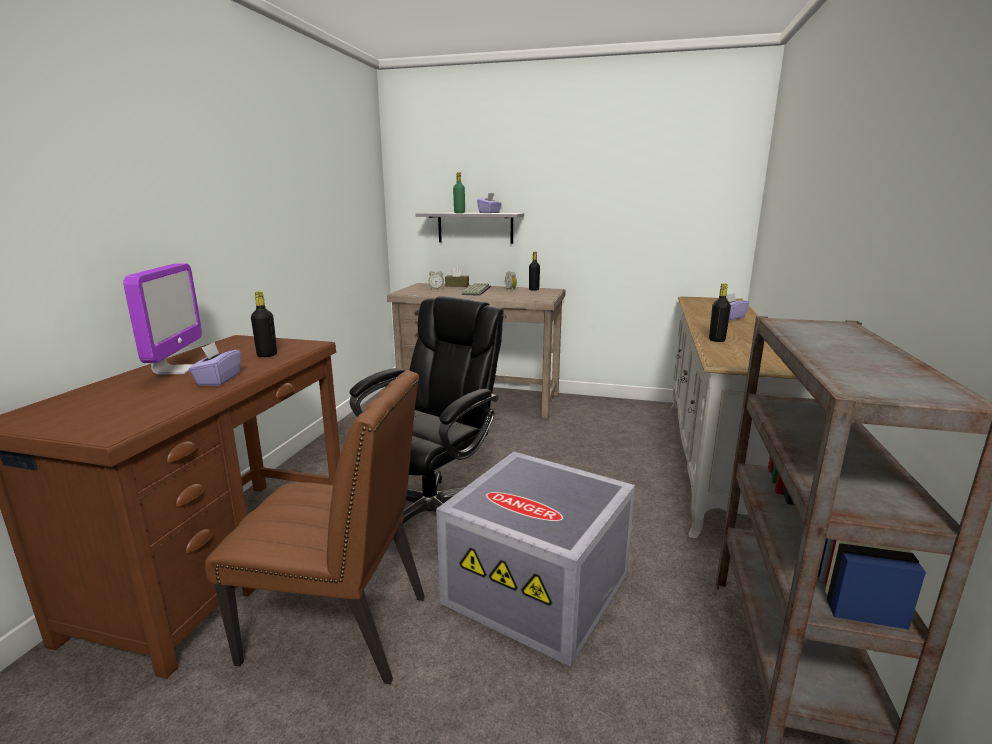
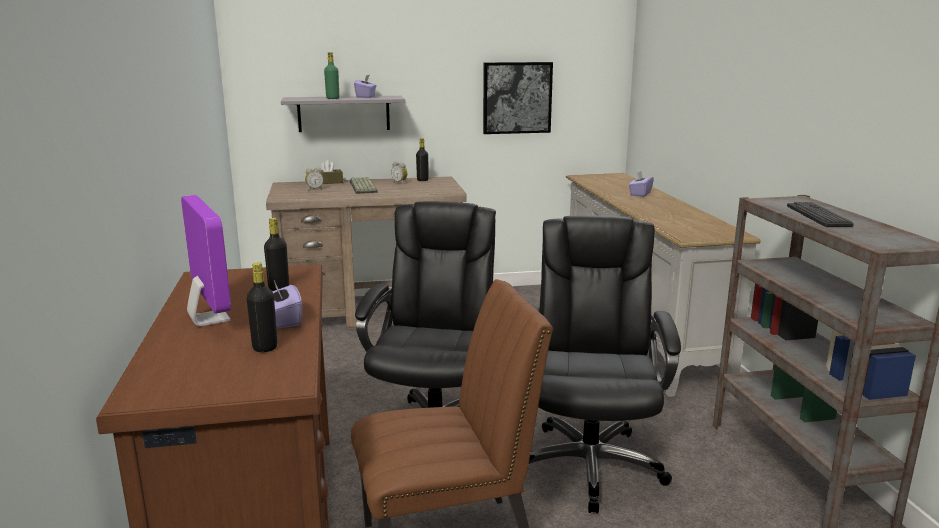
camera: 25 degrees left, 0 degrees up
grey storage box [436,451,635,667] -> black office chair [529,215,681,514]
black bottle [709,283,731,342] -> black bottle moved to [246,262,277,352]
none -> picture [483,62,553,134]
none -> keyboard [787,202,854,227]

